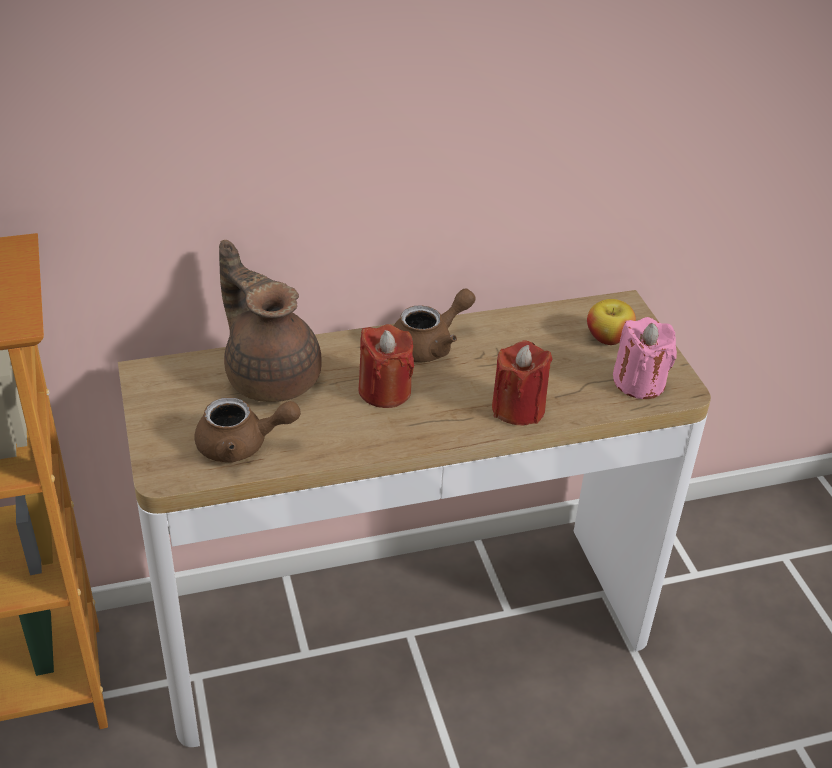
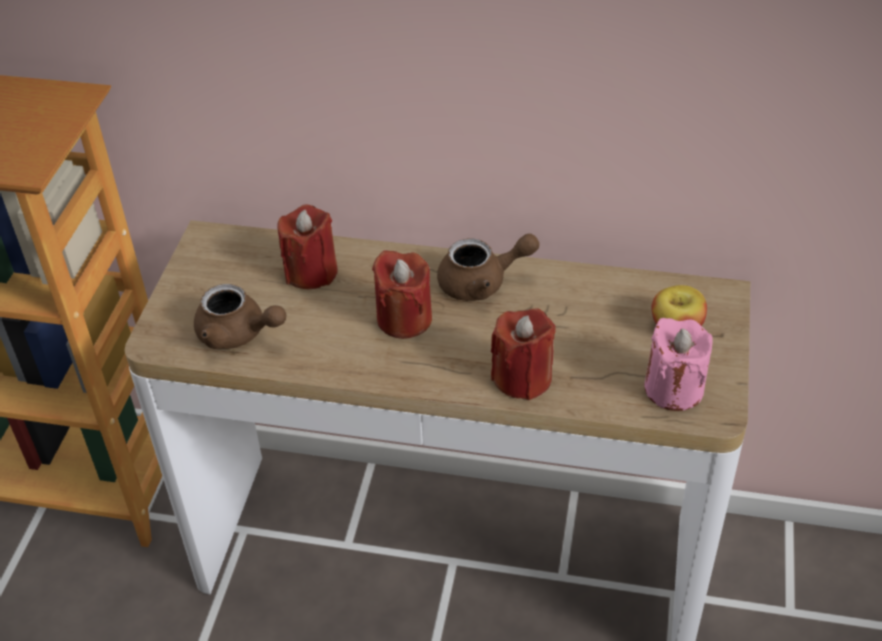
camera: 30 degrees right, 5 degrees up
brown teapot [219,240,322,402] -> red candle [277,205,338,289]

